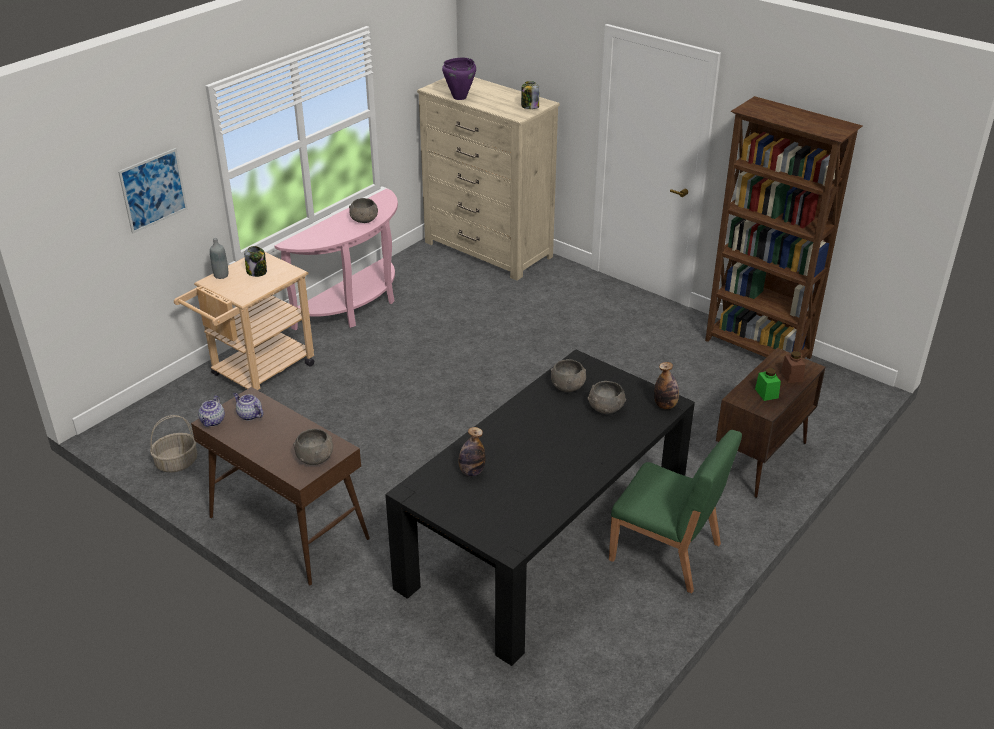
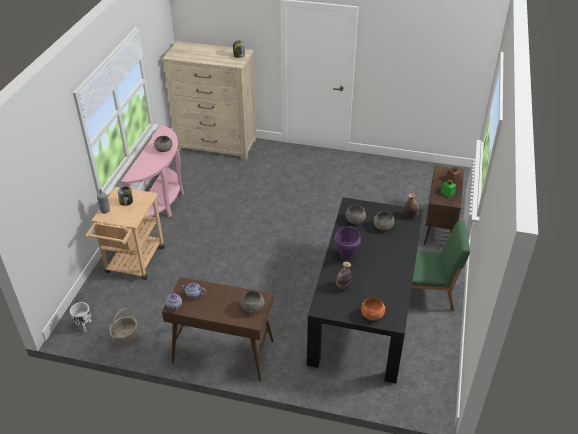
camera: 25 degrees left, 5 degrees up
picture [118,148,188,234] -> none
purple cooking pot [442,58,476,100] -> purple cooking pot moved to [334,226,361,260]
brown bookcase [705,96,863,359] -> none
none -> white planter [70,302,91,332]
none -> orange bowl [361,297,385,321]

